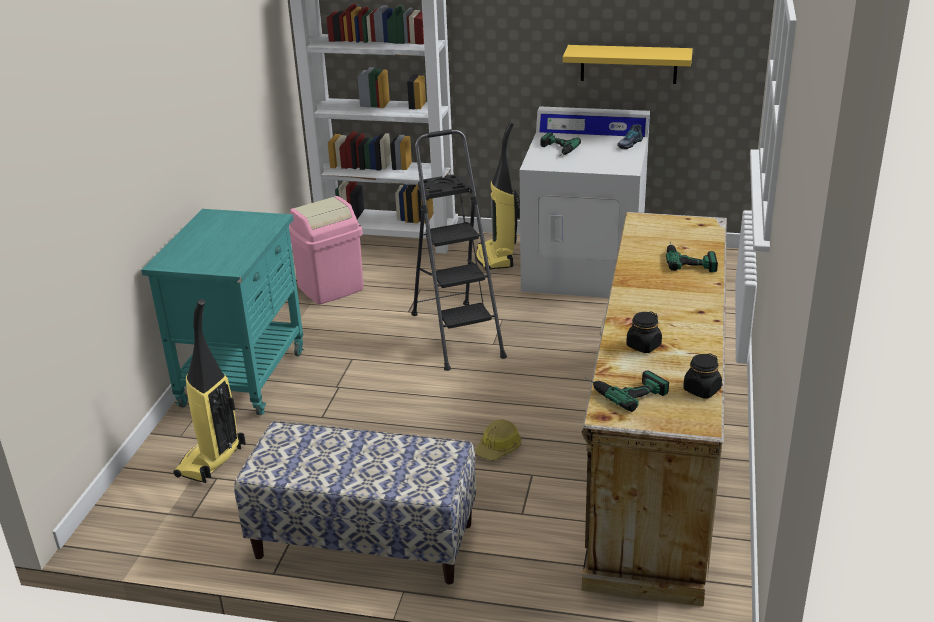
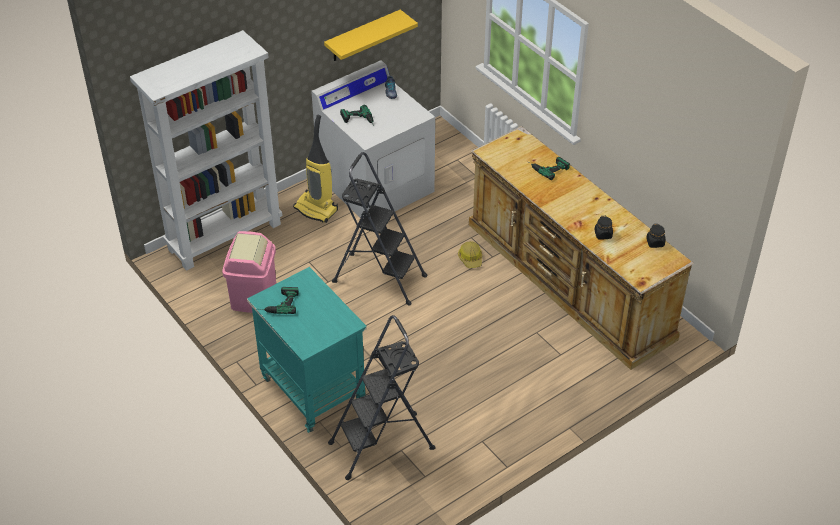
camera: 50 degrees left, 15 degrees up
vacuum cleaner [174,299,246,483] -> step ladder [328,315,436,480]
bench [234,421,476,584] -> none
hard hat [475,419,521,460] -> hard hat moved to [458,241,482,268]
power drill [585,371,669,412] -> power drill moved to [262,287,299,314]

